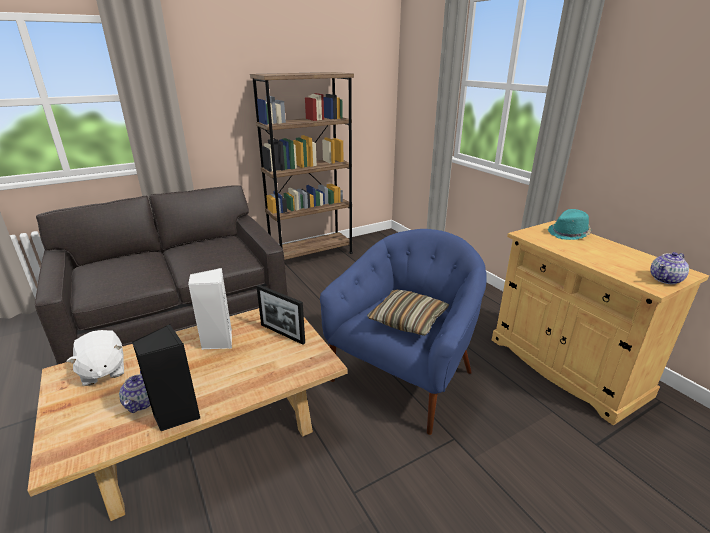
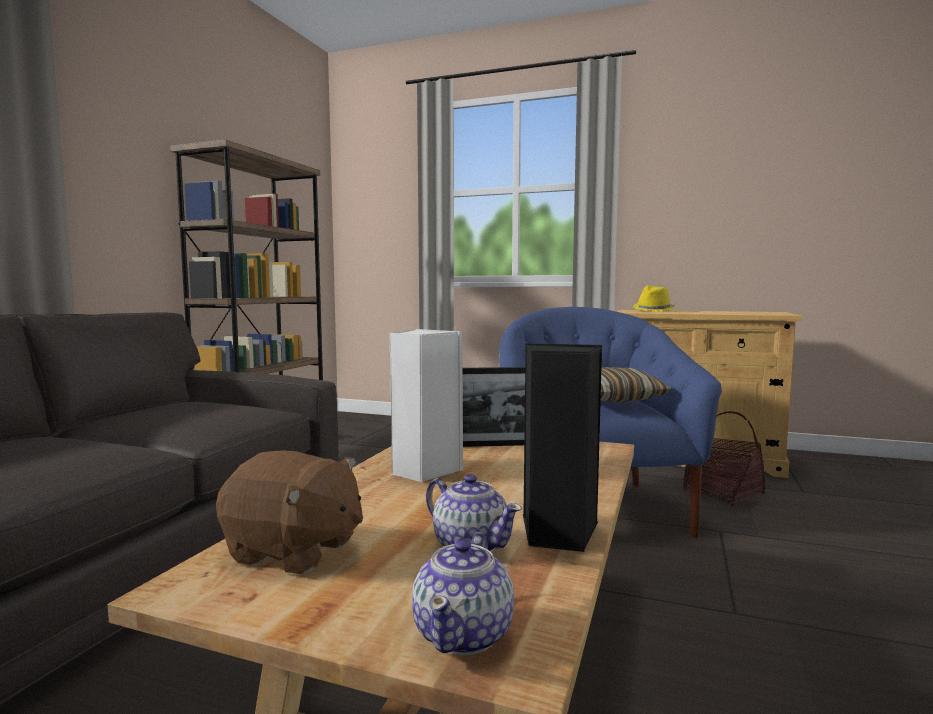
camera: 40 degrees left, 20 degrees down
white plush toy [66,330,124,386] -> brown plush toy [216,450,363,574]
turquoise hat [548,209,591,240] -> yellow hat [633,285,675,312]
teapot [650,252,689,285] -> teapot moved to [412,532,514,655]
none -> basket [683,411,765,506]

